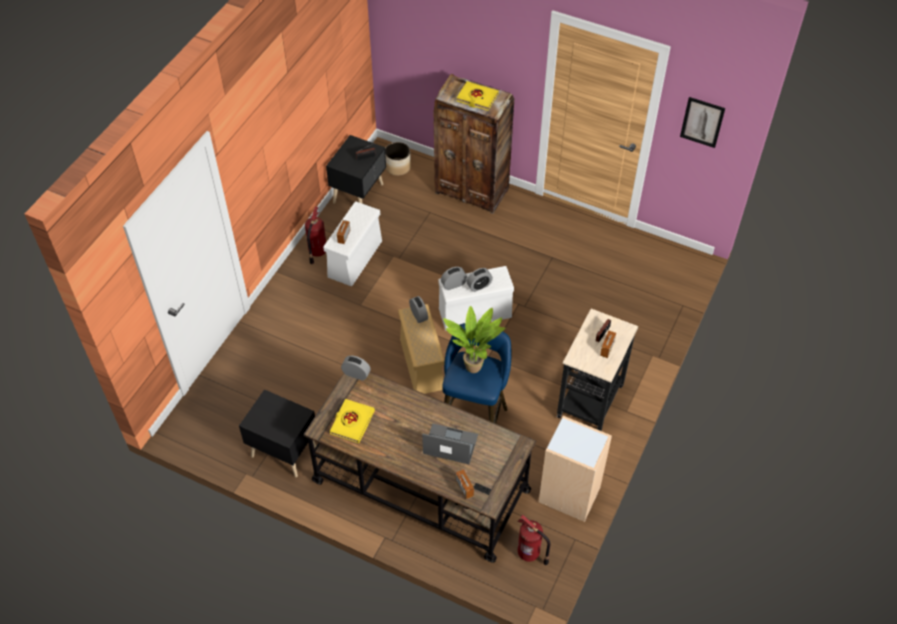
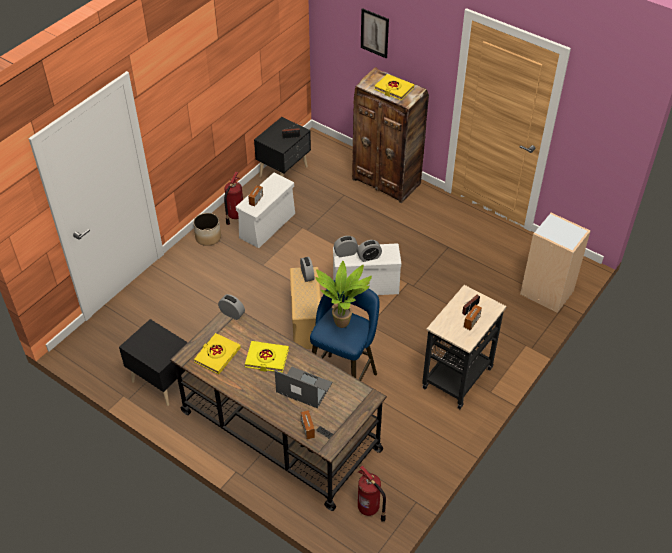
camera: 10 degrees right, 5 degrees down
planter [385,142,411,176] -> planter moved to [193,213,221,246]
bookcase [539,416,612,522] -> bookcase moved to [520,213,590,313]
picture [680,97,725,148] -> picture moved to [361,8,389,59]
none -> yellow book [245,341,289,373]

